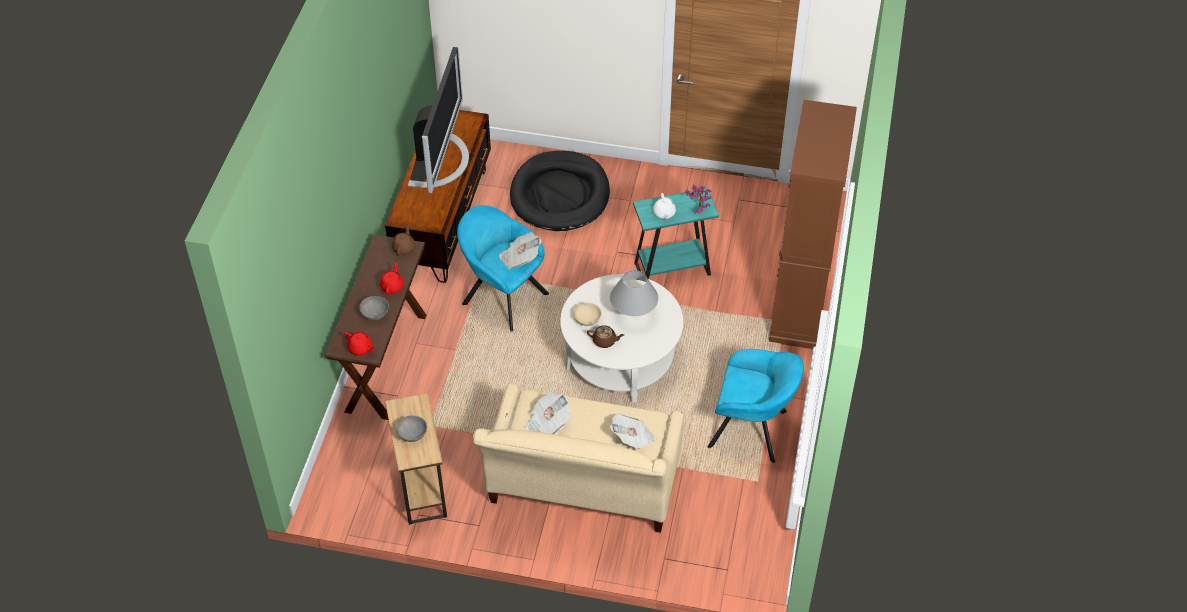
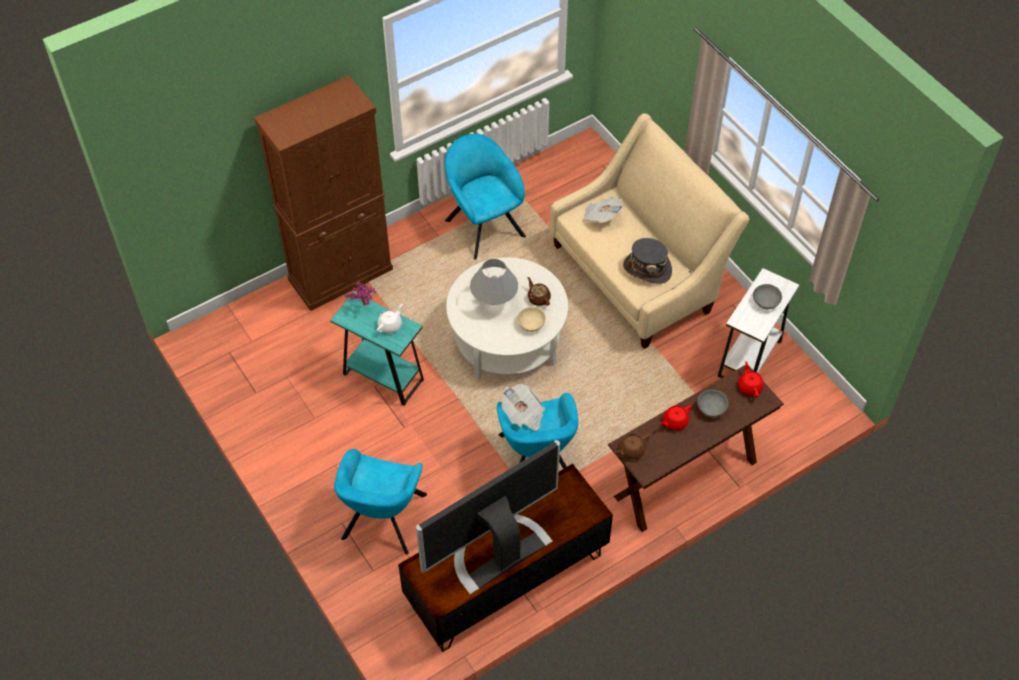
camera: 135 degrees left, 5 degrees up
brown side table [385,393,447,525] -> white side table [717,268,799,378]
black dog bed [510,151,610,231] -> turquoise armchair [334,449,427,554]
newspaper [525,392,571,434] -> grey hat [623,238,672,284]

